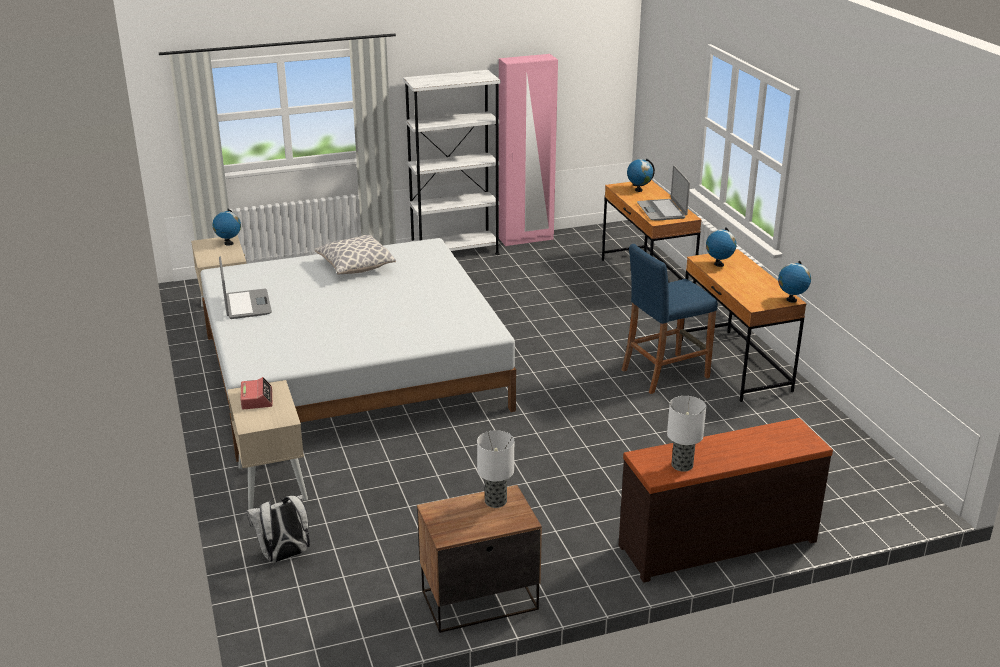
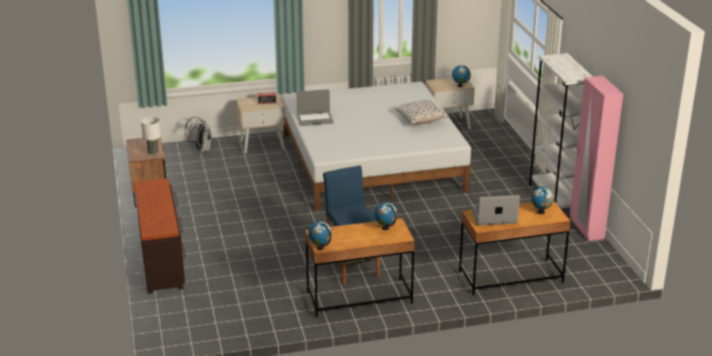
camera: 95 degrees right, 0 degrees up
laptop [219,256,272,319] -> laptop moved to [296,89,334,126]
table lamp [667,396,706,472] -> none

